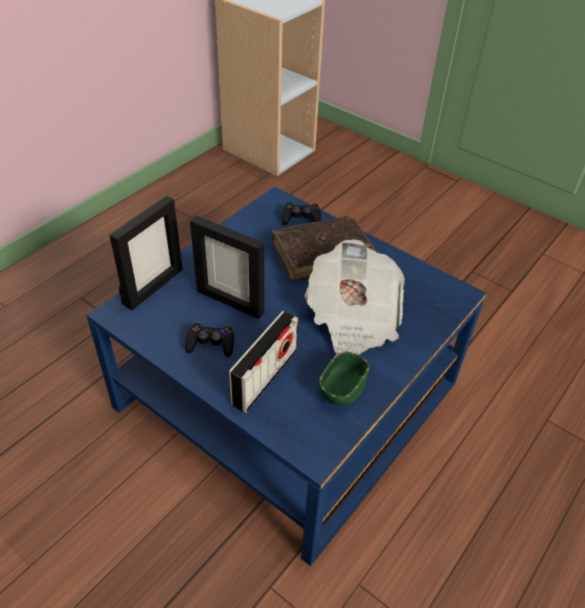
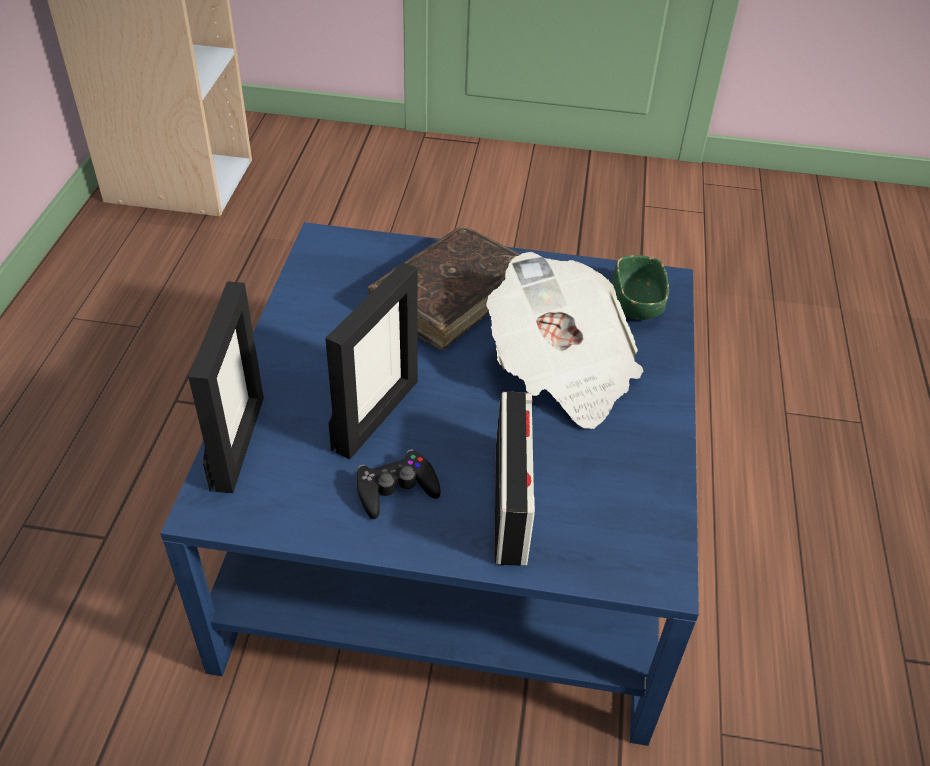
camera: 30 degrees left, 0 degrees up
picture frame [190,216,264,319] -> picture frame turned 60 degrees counterclockwise [325,262,418,459]
black game controller [282,202,321,225] -> none
green bowl [318,351,370,405] -> green bowl moved to [612,255,669,320]

